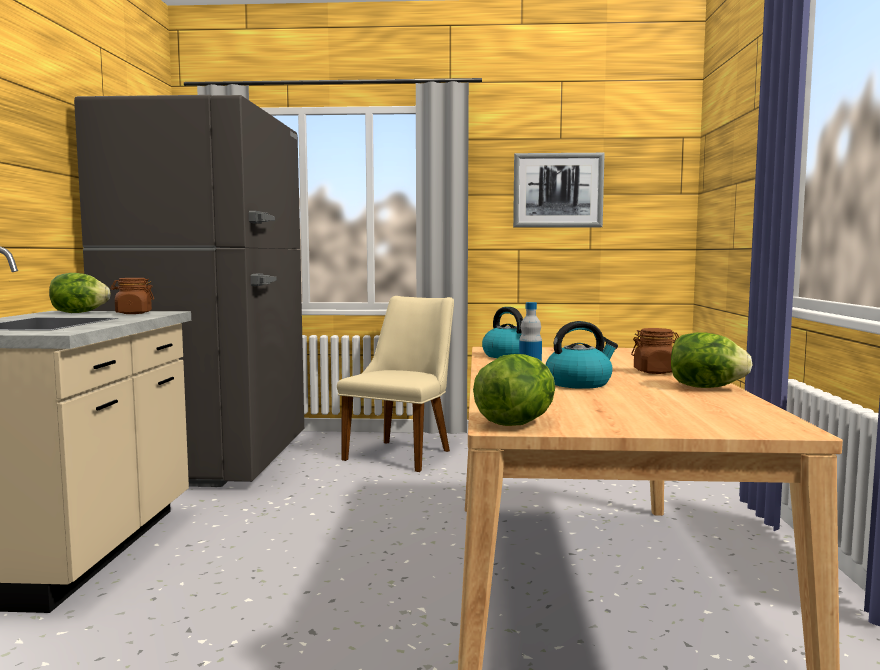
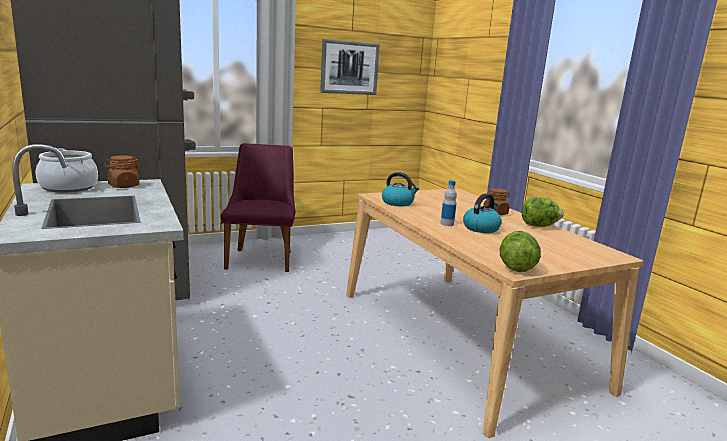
camera: 30 degrees left, 10 degrees up
lettuce [49,273,111,313] -> cooking pot [36,148,98,192]
beige chair [337,296,454,472] -> purple chair [221,143,295,272]

